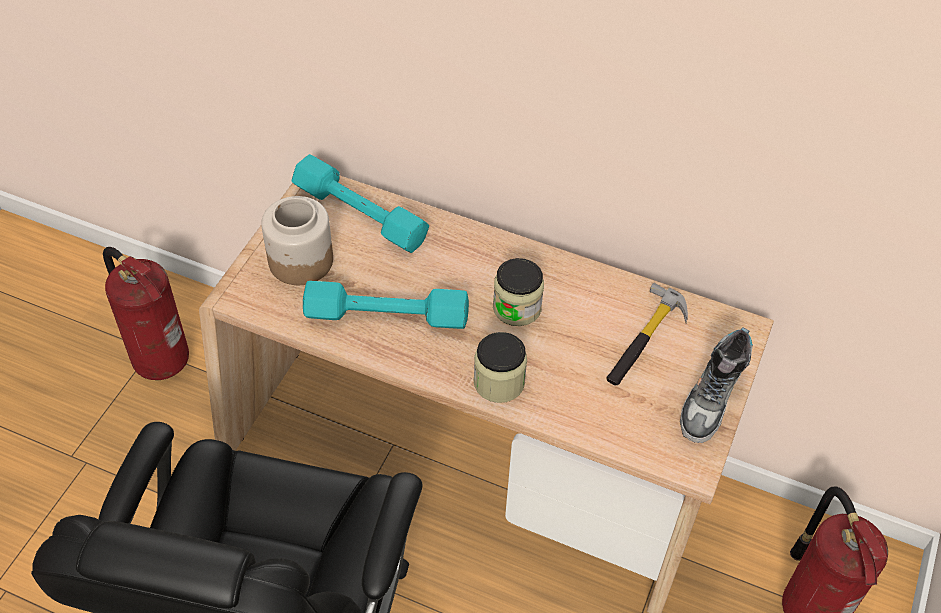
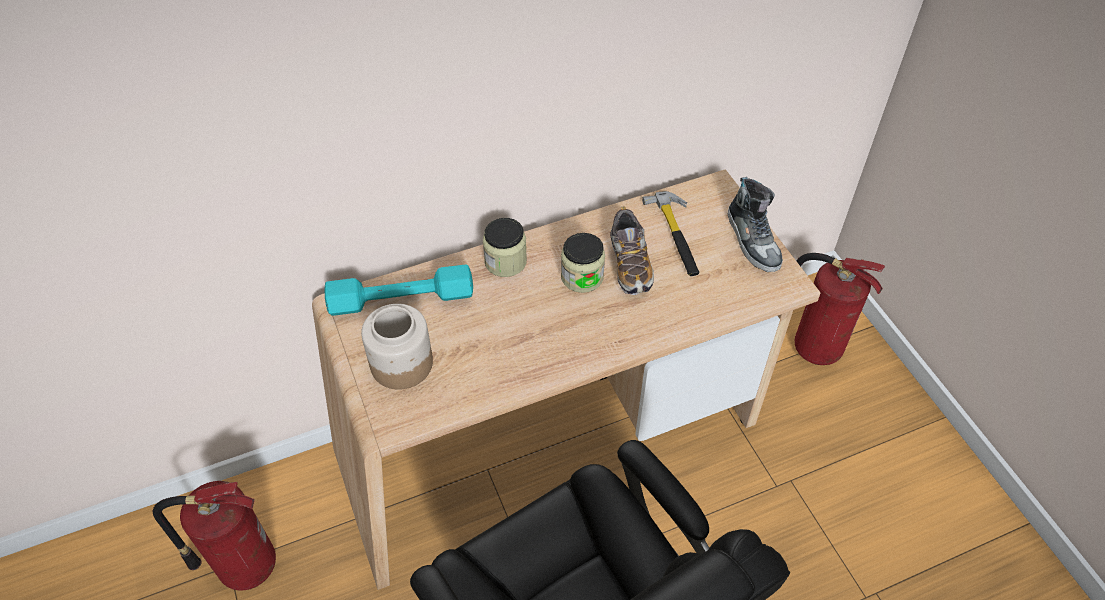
camera: 45 degrees left, 0 degrees up
turquoise dumbbell [303,281,469,329] -> none
jar [474,332,527,403] -> jar moved to [483,218,527,277]
none -> shoe [610,206,654,295]

